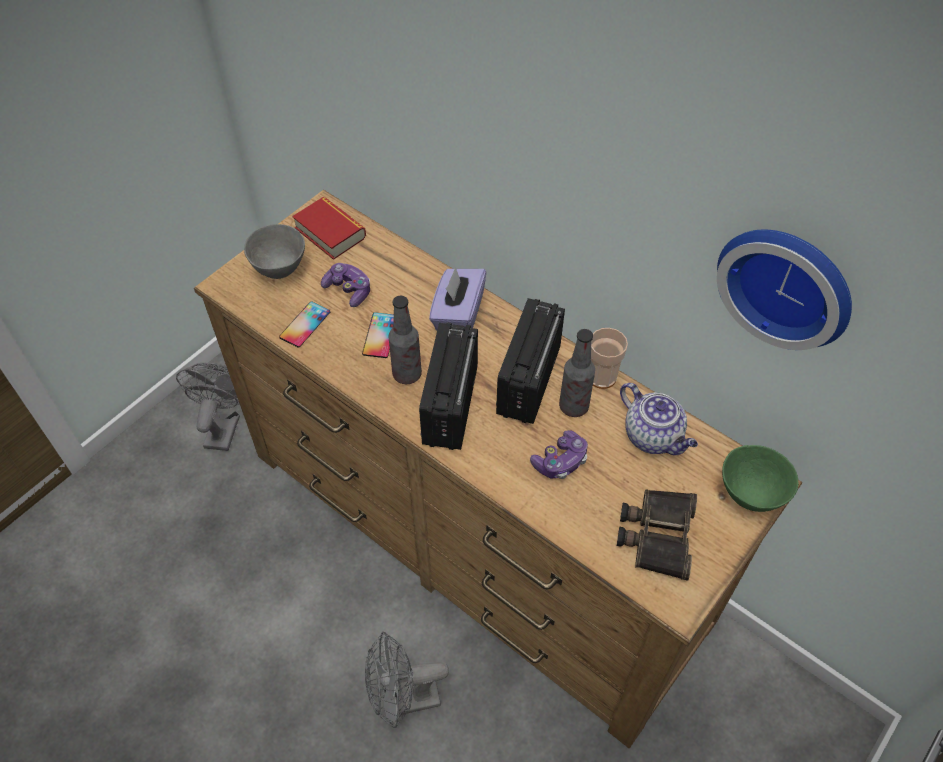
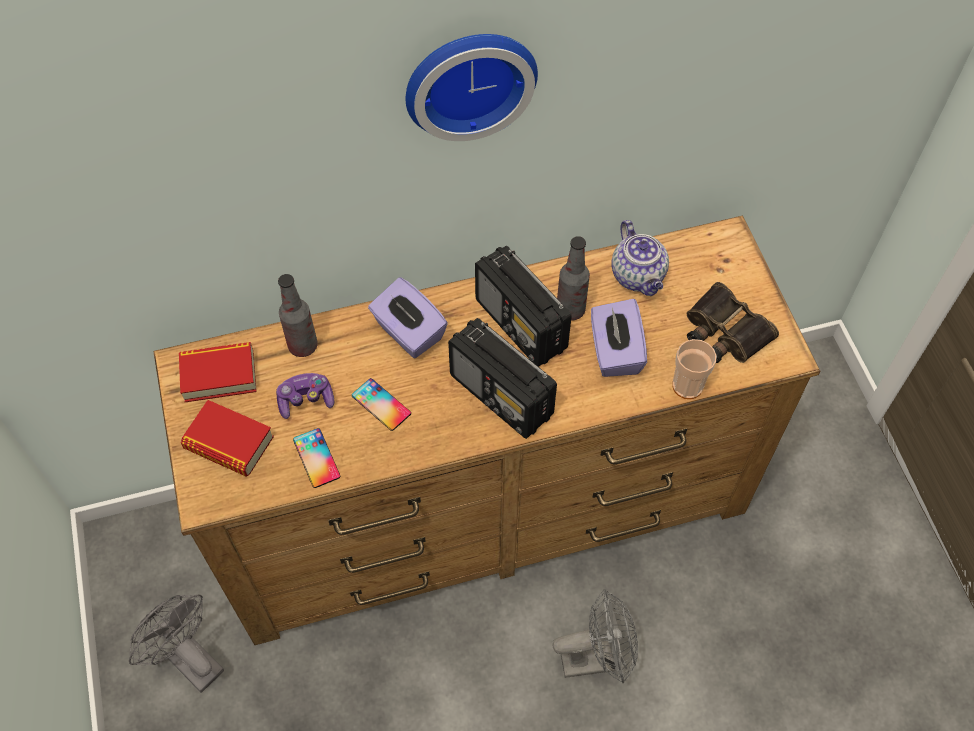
camera: 55 degrees left, 5 degrees up
grey bowl [244,224,305,279] -> book [181,400,274,477]
grey fan [365,632,449,728] -> grey fan turned 120 degrees counterclockwise [553,589,638,683]
bottle [389,296,422,384] -> bottle moved to [278,274,318,357]
game controller [530,430,588,479] -> purple tissue box [591,299,647,377]
cup [591,328,628,389] -> cup moved to [672,339,716,399]
teapot [620,383,698,455] -> teapot turned 75 degrees clockwise [611,220,669,296]
wall clock [717,230,852,350] -> wall clock moved to [406,34,538,141]
green bowl [722,445,798,512] -> none

